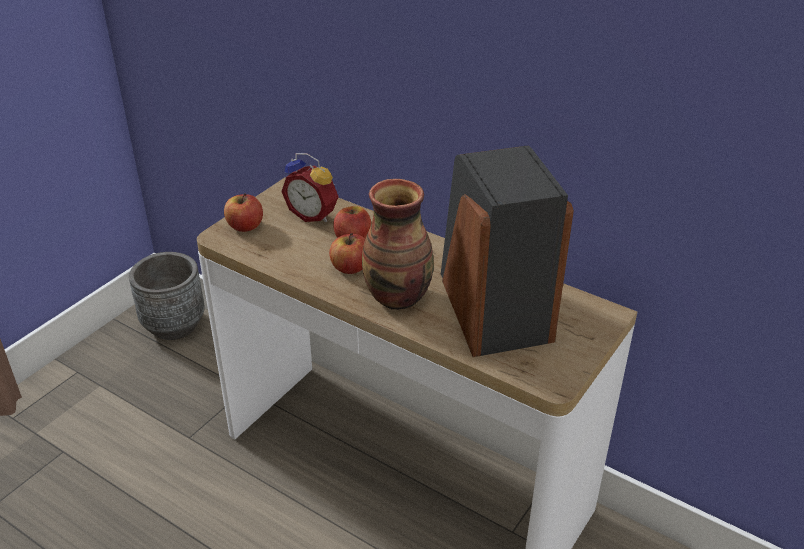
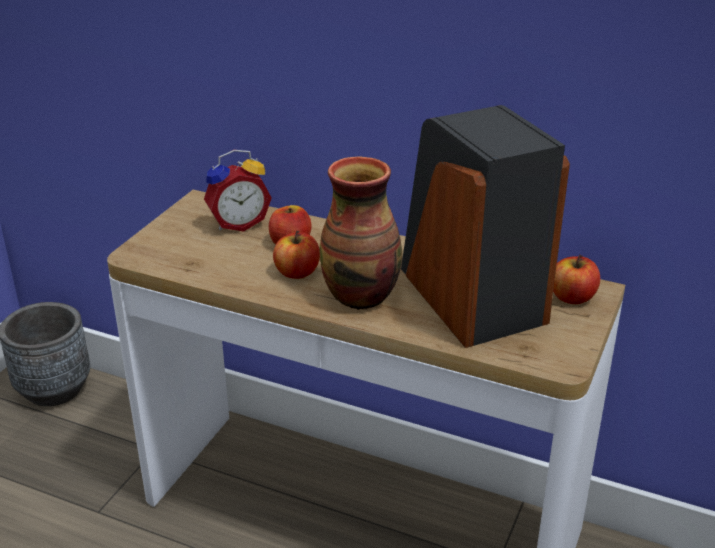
camera: 10 degrees left, 5 degrees down
apple [224,193,263,232] -> apple moved to [553,255,600,304]
alarm clock [281,153,339,222] -> alarm clock turned 45 degrees counterclockwise [204,150,272,232]

